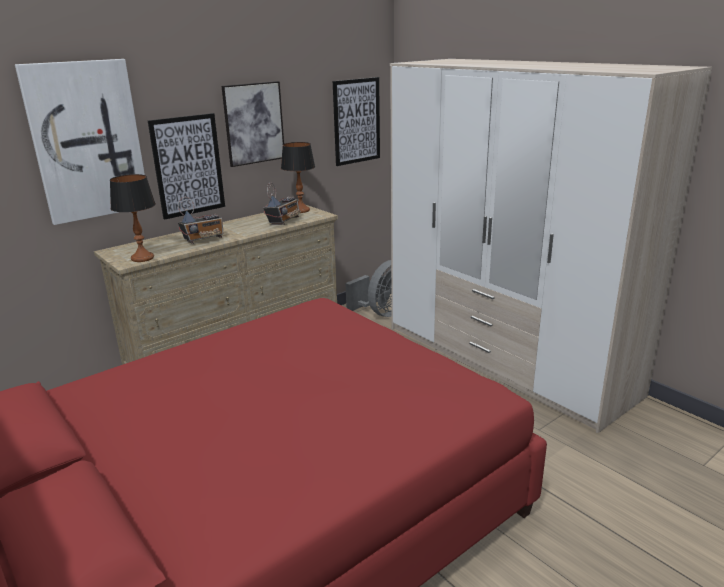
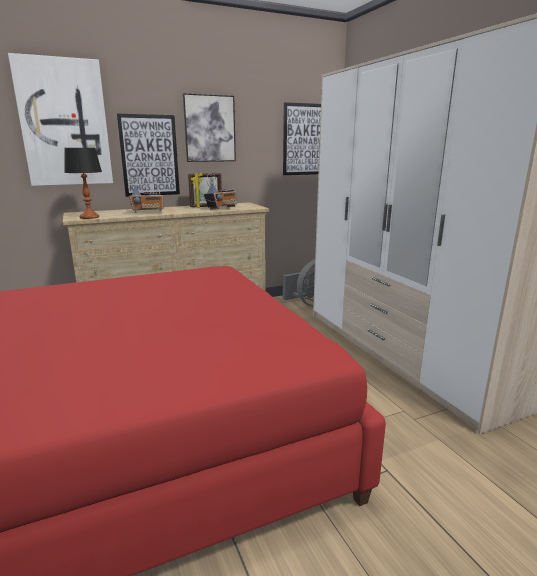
camera: 15 degrees right, 5 degrees down
table lamp [281,142,315,213] -> none
none -> picture frame [188,173,222,208]

